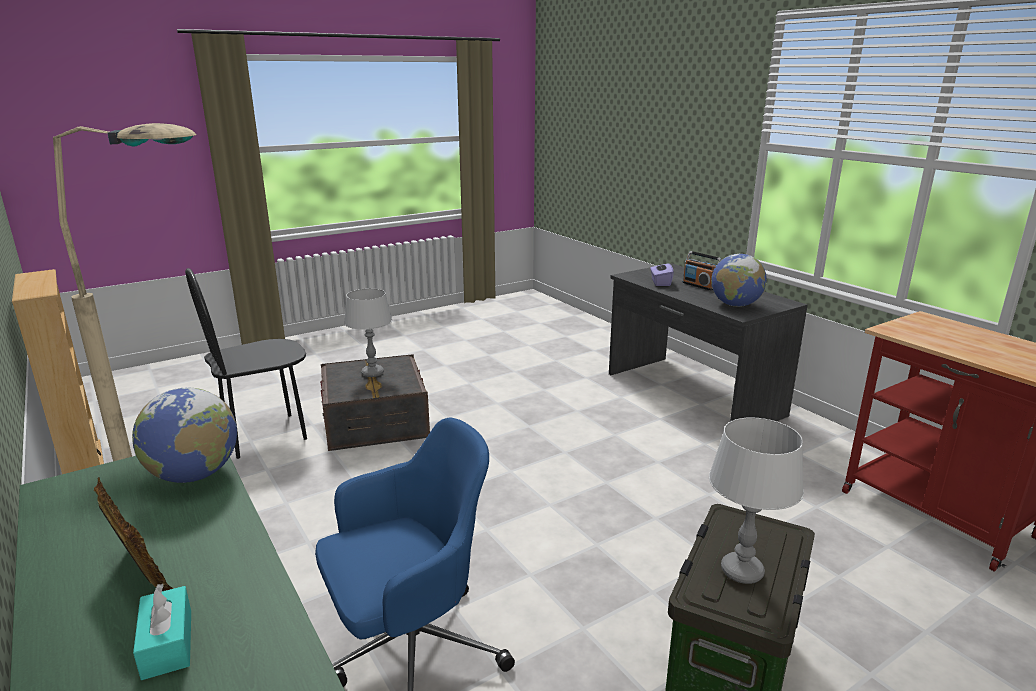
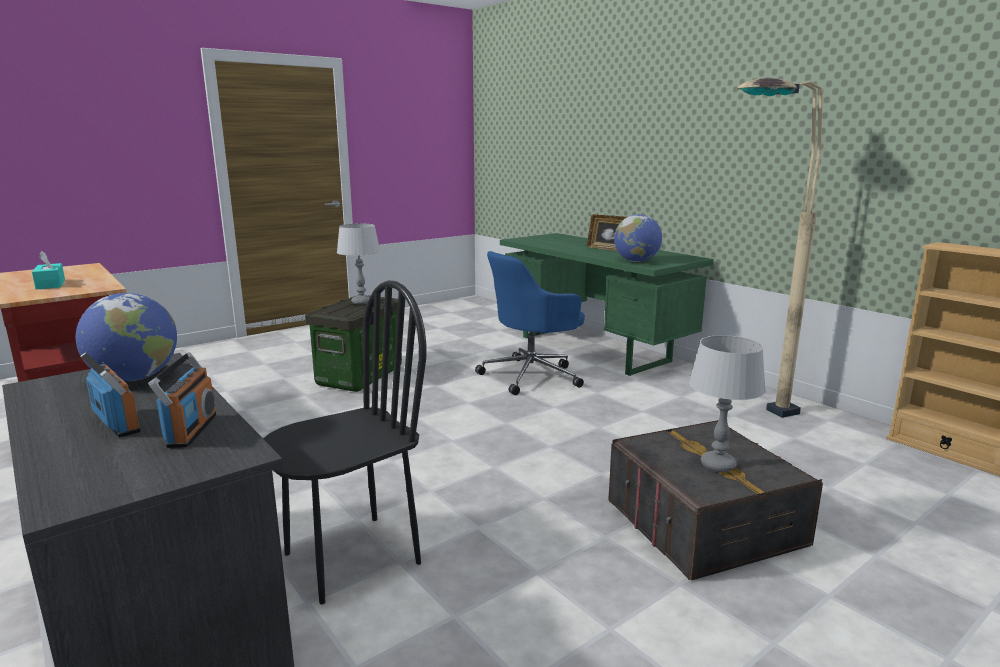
camera: 175 degrees right, 5 degrees down
turquoise tissue box [133,583,191,680] -> turquoise tissue box moved to [32,251,65,289]
black chair [185,268,307,459] -> black chair moved to [263,280,426,604]
purple tissue box [650,260,674,286] -> radio [148,352,217,448]

